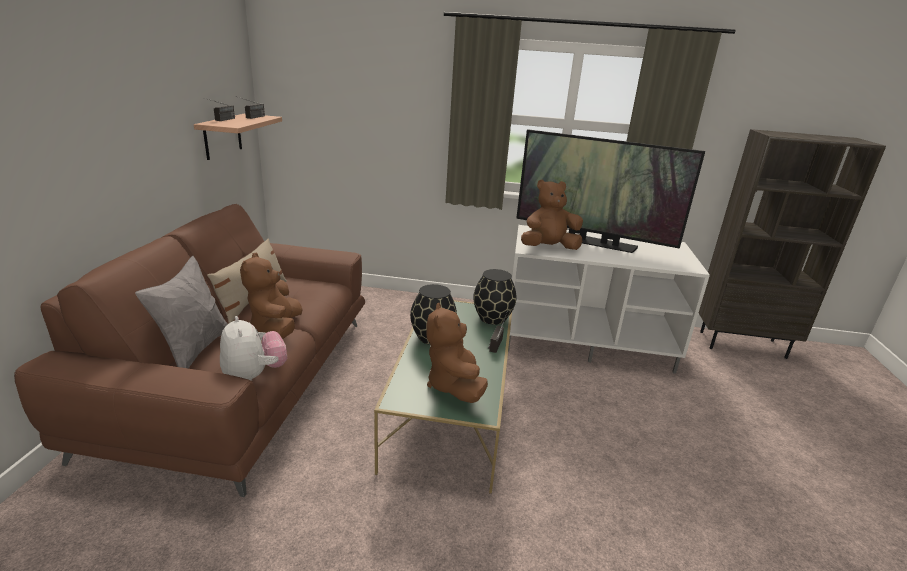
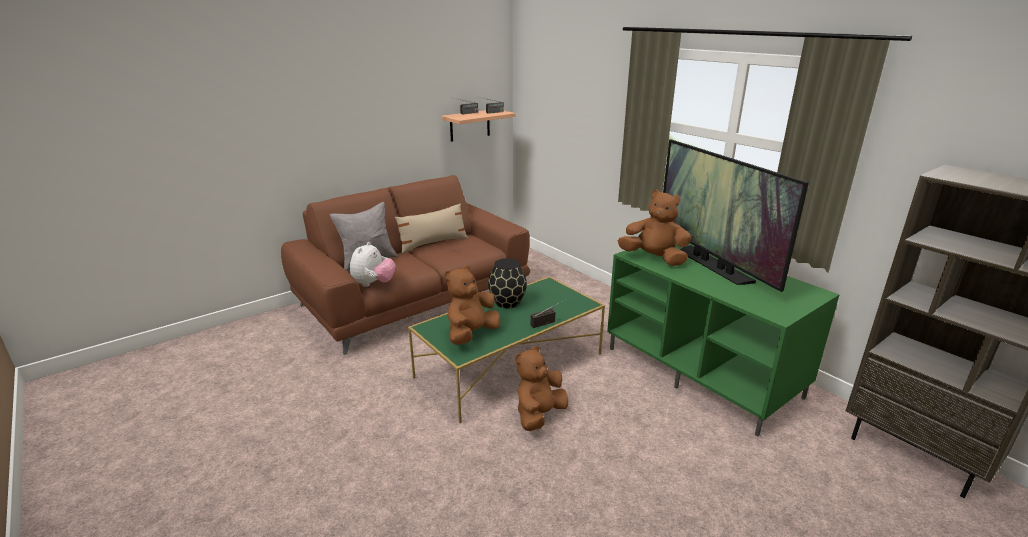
camera: 45 degrees right, 0 degrees up
brown plush toy [240,253,303,339] -> brown plush toy moved to [516,346,568,431]
black vase [473,269,516,325] -> none
white tv stand [508,225,710,374] -> green tv stand [607,243,840,436]

